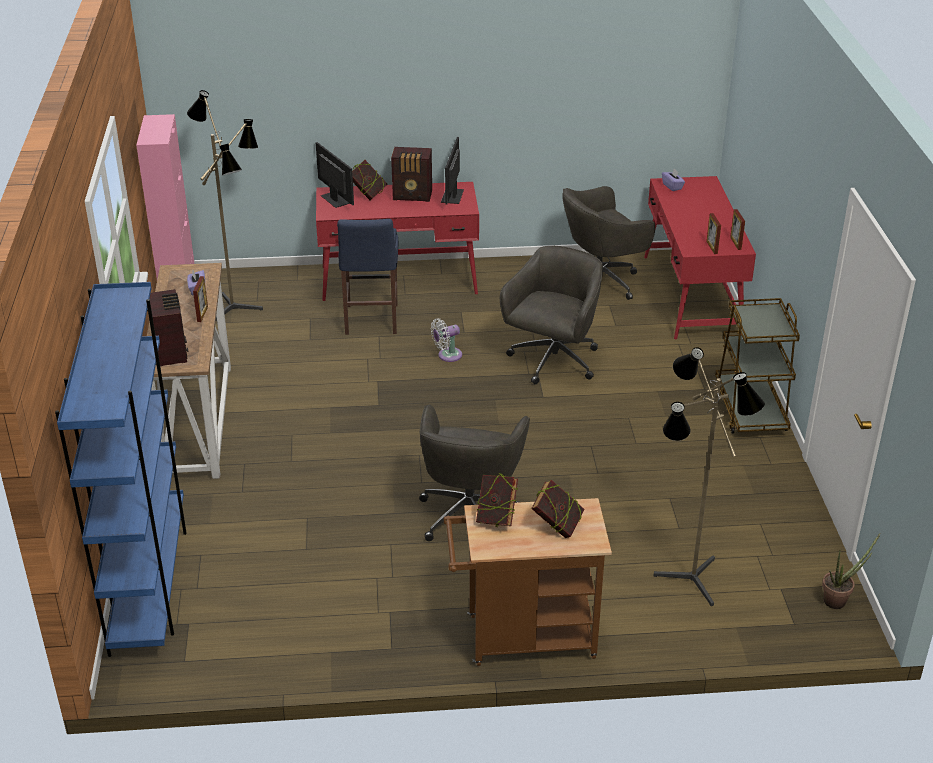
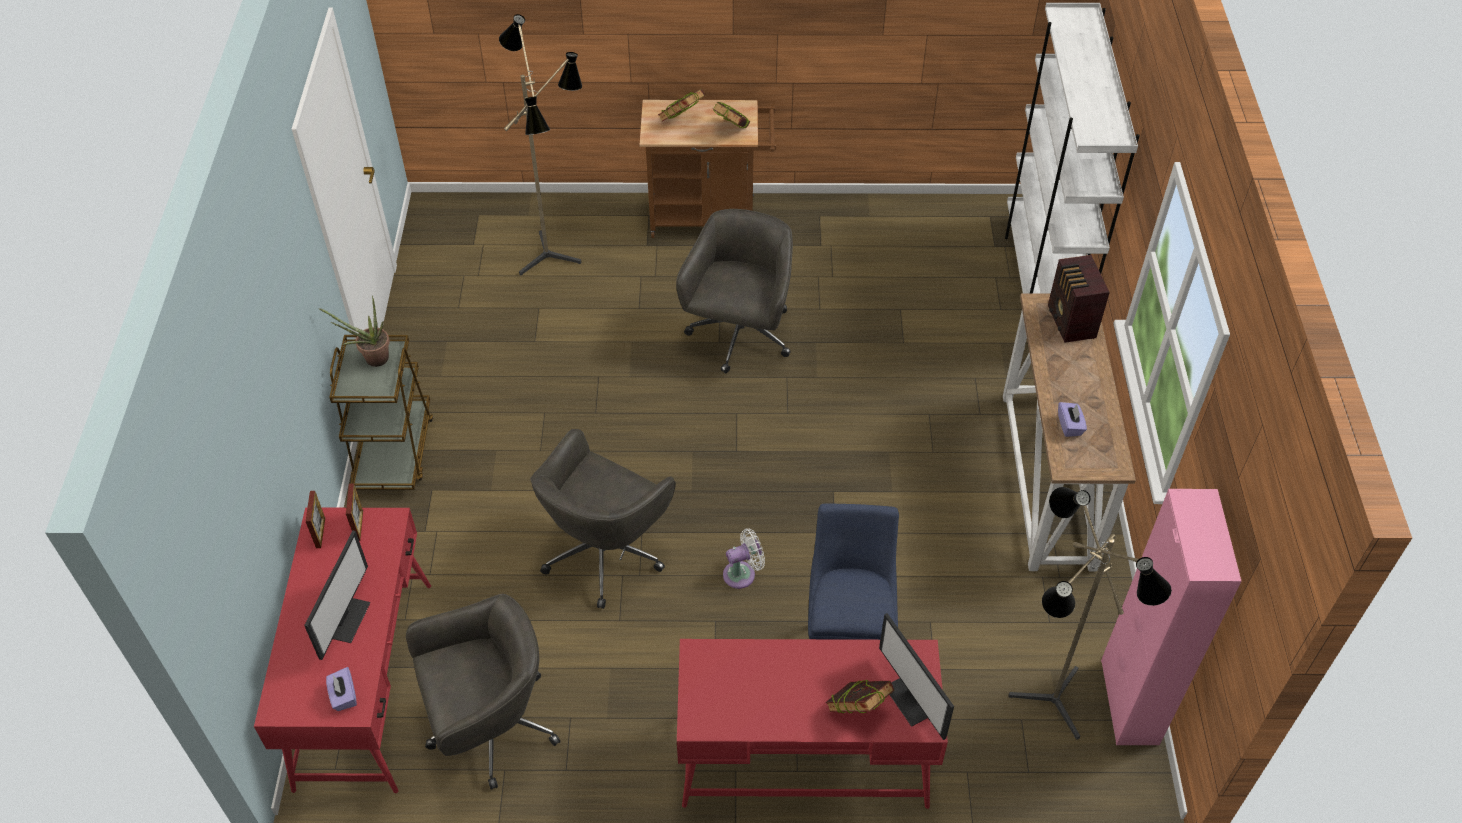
camera: 175 degrees left, 15 degrees up
blue bookcase [55,282,187,657] -> white bookcase [1005,3,1140,294]
picture frame [193,276,208,322] -> none
radio [391,147,432,202] -> none
monitor [441,137,464,204] -> monitor moved to [304,531,370,660]
potted plant [822,534,880,609] -> potted plant moved to [319,295,390,367]

